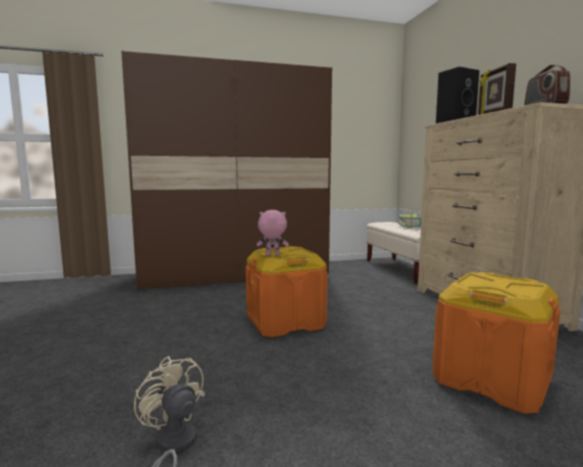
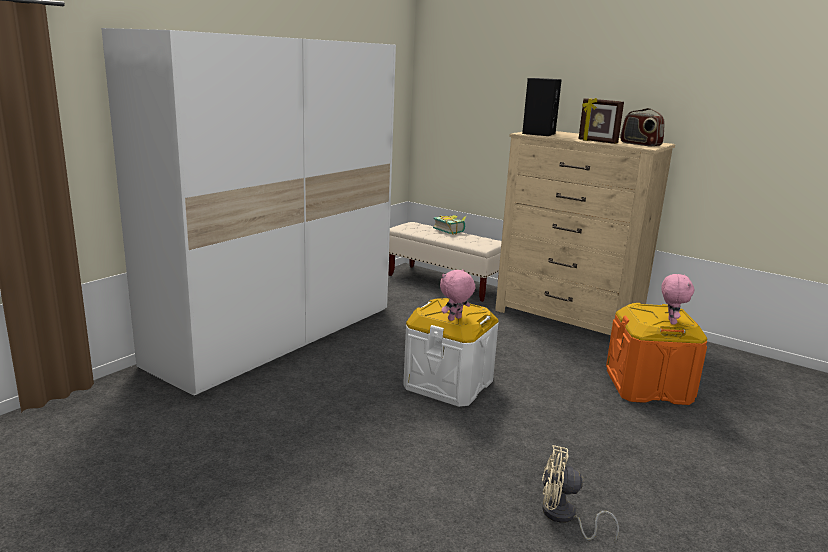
camera: 40 degrees left, 10 degrees up
brown wardrobe [121,51,332,290] -> white wardrobe [101,28,396,396]
orange storage box [246,246,328,337] -> white storage box [403,298,499,407]
none -> pink plush toy [661,274,694,325]

